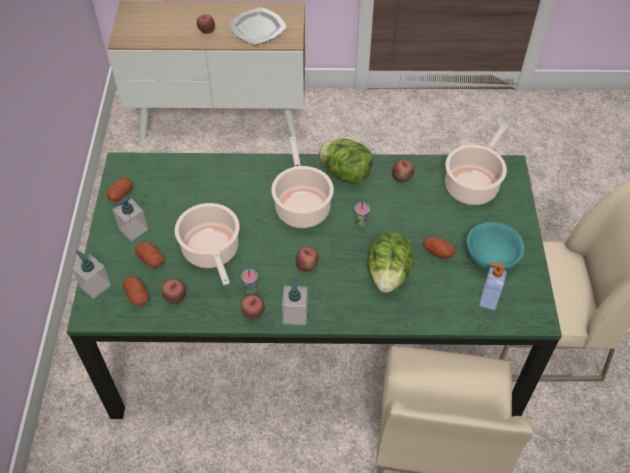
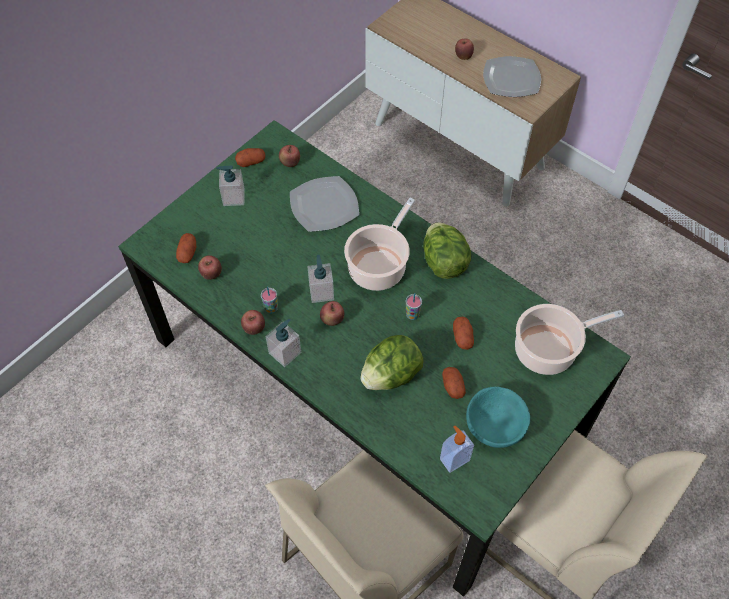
camera: 40 degrees right, 5 degrees up
soap dispenser [72,250,111,299] -> soap dispenser moved to [308,255,334,303]
potato [135,241,164,267] -> potato moved to [453,317,474,350]
cooking pot [175,203,239,286] -> none
apple [392,159,414,182] -> apple moved to [279,145,300,167]
none -> plate [290,176,359,232]

